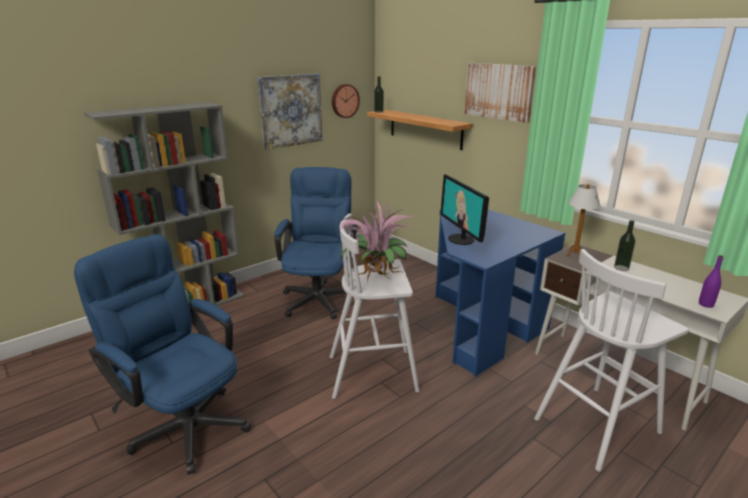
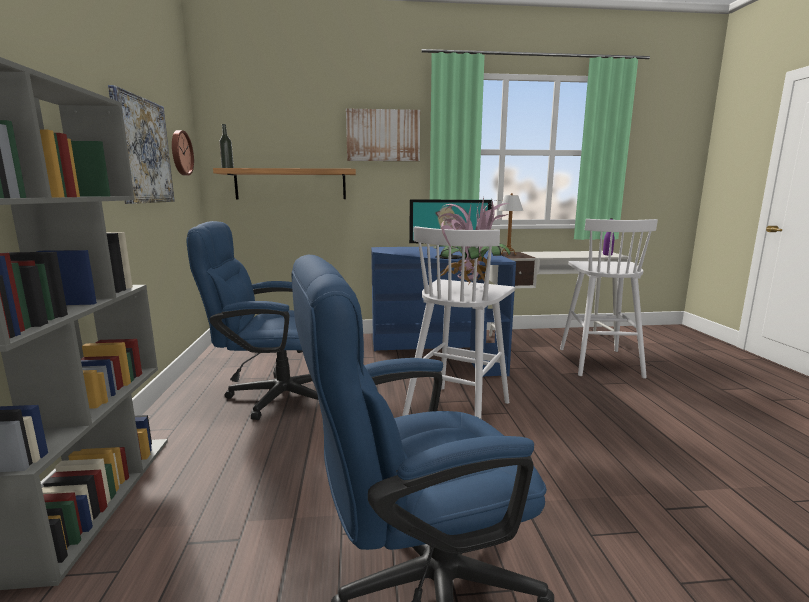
camera: 55 degrees left, 10 degrees down
blue office chair [274,167,357,319] -> blue office chair turned 45 degrees counterclockwise [186,221,318,420]
bottle [614,220,635,271] -> none

